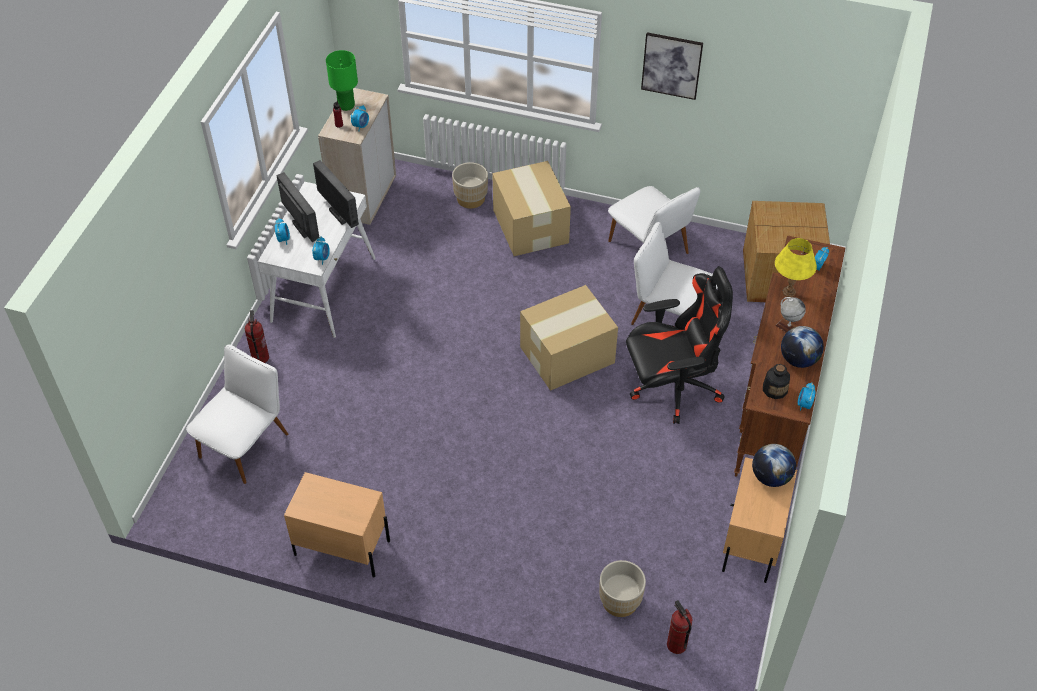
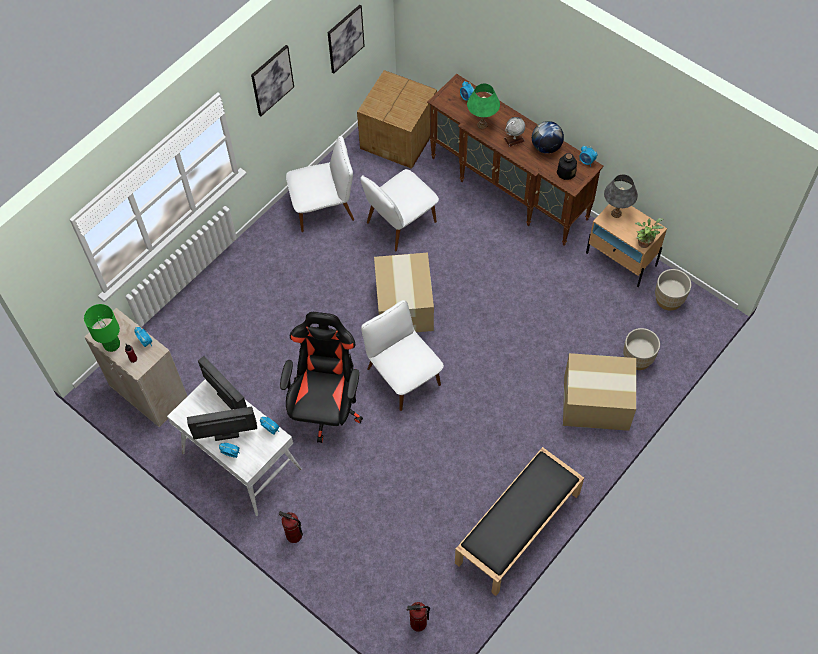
camera: 65 degrees left, 10 degrees up
white chair [186,345,289,484] -> white chair moved to [361,300,444,411]
beige nightstand [284,472,390,578] -> black bench [455,447,584,596]
monitor [313,160,359,228] -> monitor turned 120 degrees counterclockwise [198,356,247,410]
beige planter [452,162,488,208] -> beige planter moved to [655,269,691,311]
cardboard box [492,161,571,256] -> cardboard box moved to [563,353,636,431]
black office chair [626,266,733,424] -> black office chair moved to [280,312,363,443]
fire extinguisher [667,600,693,654] -> fire extinguisher moved to [407,602,430,632]
globe [752,444,796,487] -> grey table lamp [604,174,638,218]
yellow table lamp [775,238,817,297] -> green table lamp [467,83,500,129]
none -> picture [328,5,365,74]
none -> potted plant [635,218,664,248]

